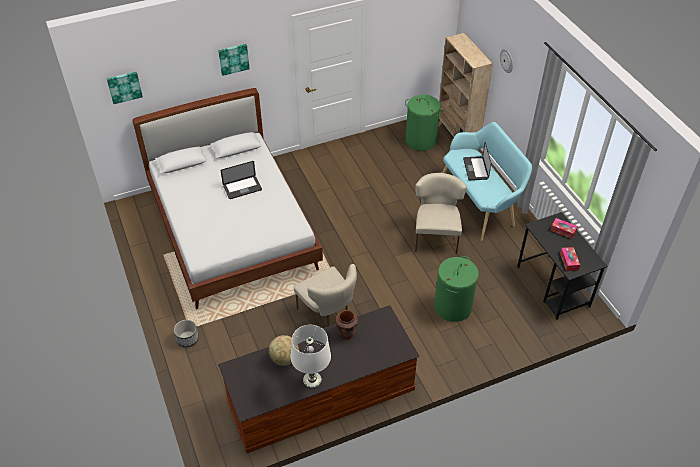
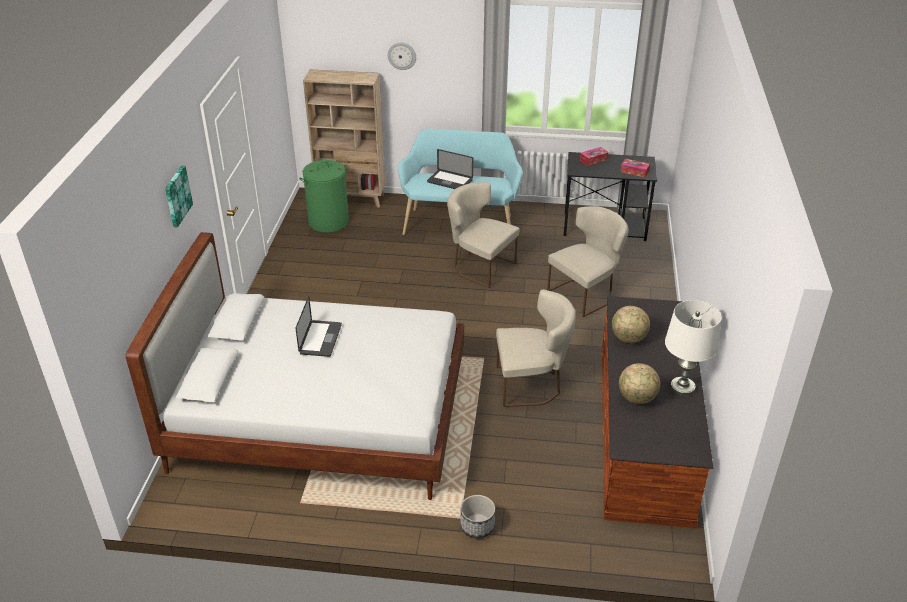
camera: 60 degrees left, 10 degrees down
picture [107,72,143,104] -> none
brown vase [336,310,358,340] -> globe [612,306,650,343]
green laundry basket [434,256,479,322] -> beige chair [547,206,629,317]

